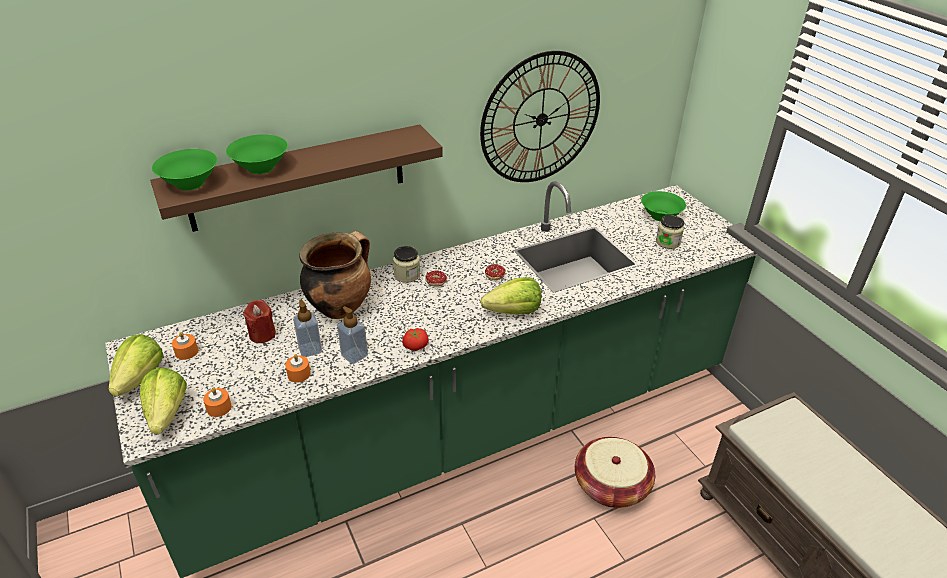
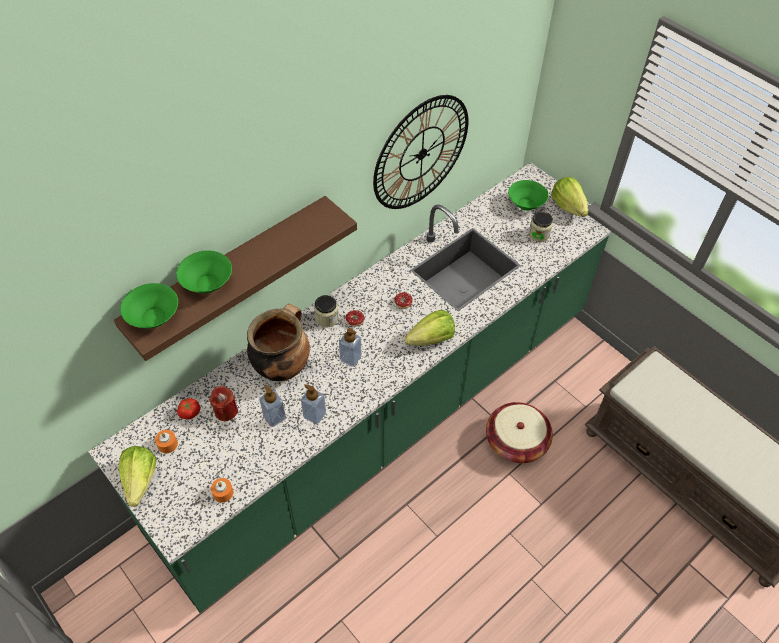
camera: 15 degrees left, 15 degrees up
lettuce [140,368,187,434] -> lettuce moved to [551,177,588,217]
orange candle [285,354,311,383] -> none
tomato [402,328,429,351] -> tomato moved to [177,398,200,420]
none -> soap dispenser [339,328,362,367]

